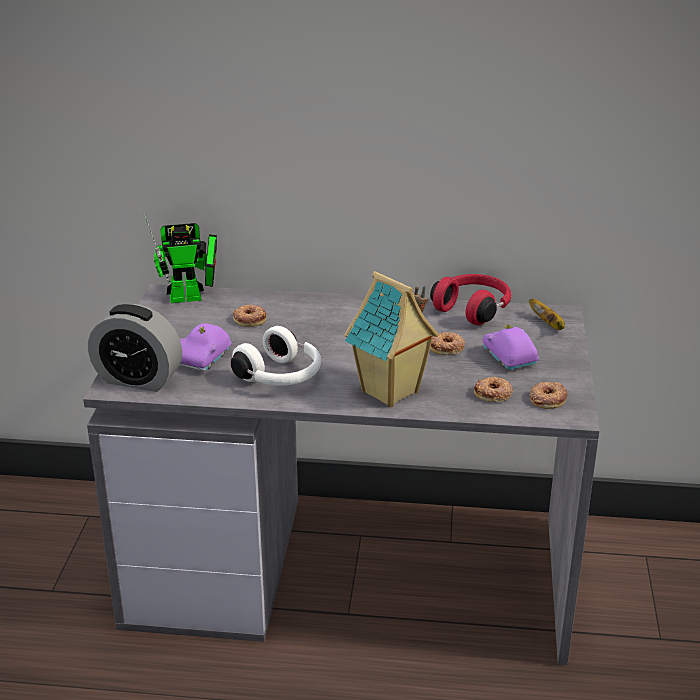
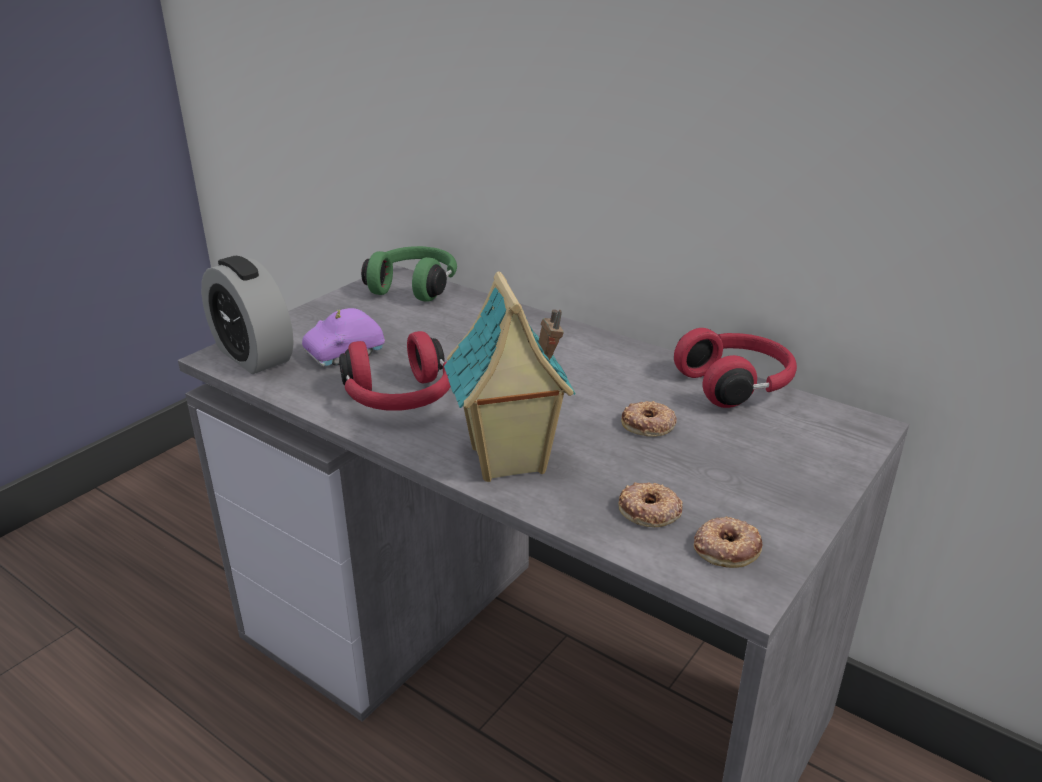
camera: 30 degrees right, 0 degrees up
toy robot [144,214,217,303] -> green headphones [361,246,457,302]
white headphones [231,326,321,386] -> red headphones [339,331,451,411]
donut [233,305,267,327] -> none
purple toy car [482,323,539,370] -> none
banana [529,298,565,330] -> none

